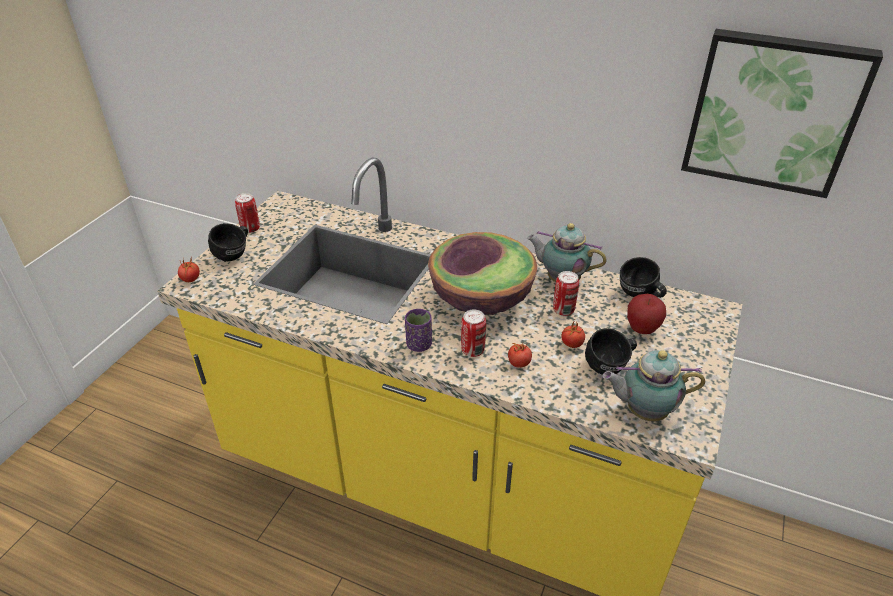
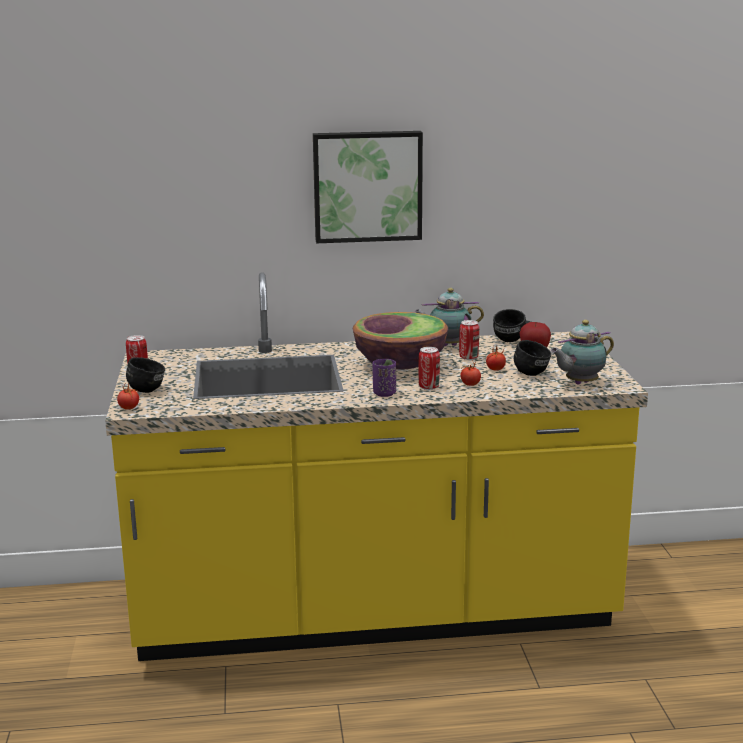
camera: 30 degrees left, 20 degrees down
picture [681,29,883,198] -> picture moved to [313,131,423,243]

